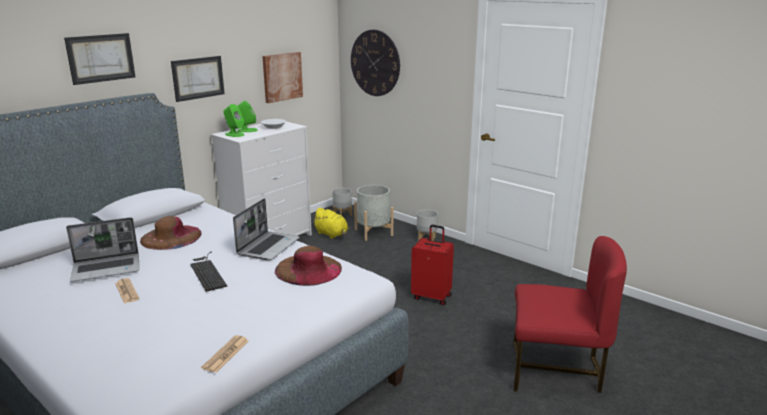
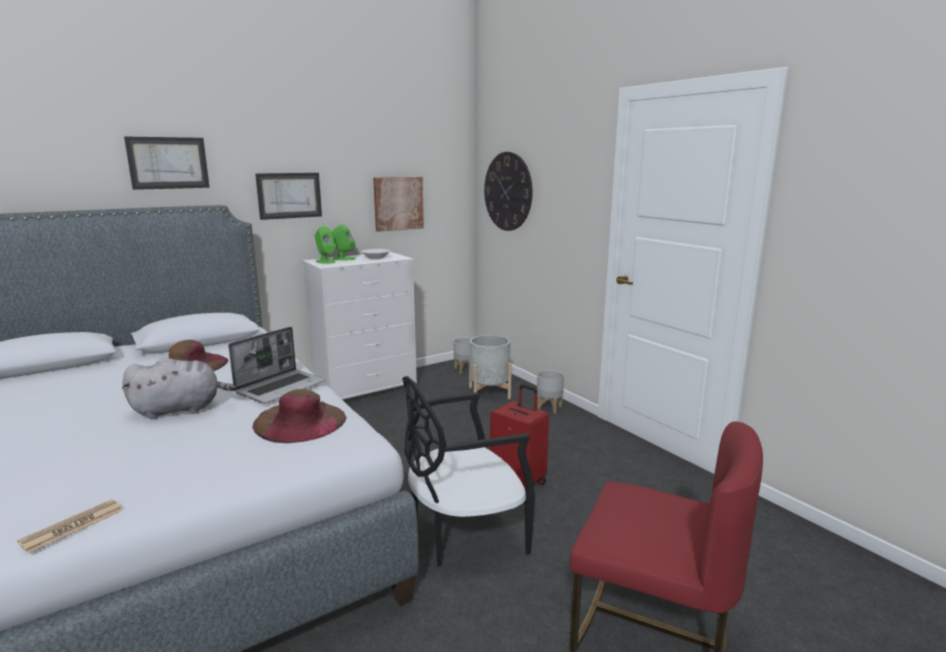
camera: 15 degrees right, 5 degrees down
laptop [66,217,139,282] -> none
newspaper [115,278,139,304] -> none
keyboard [191,252,227,292] -> grey plush toy [122,358,236,419]
yellow plush toy [312,208,348,239] -> none
none -> black chair [402,376,535,567]

